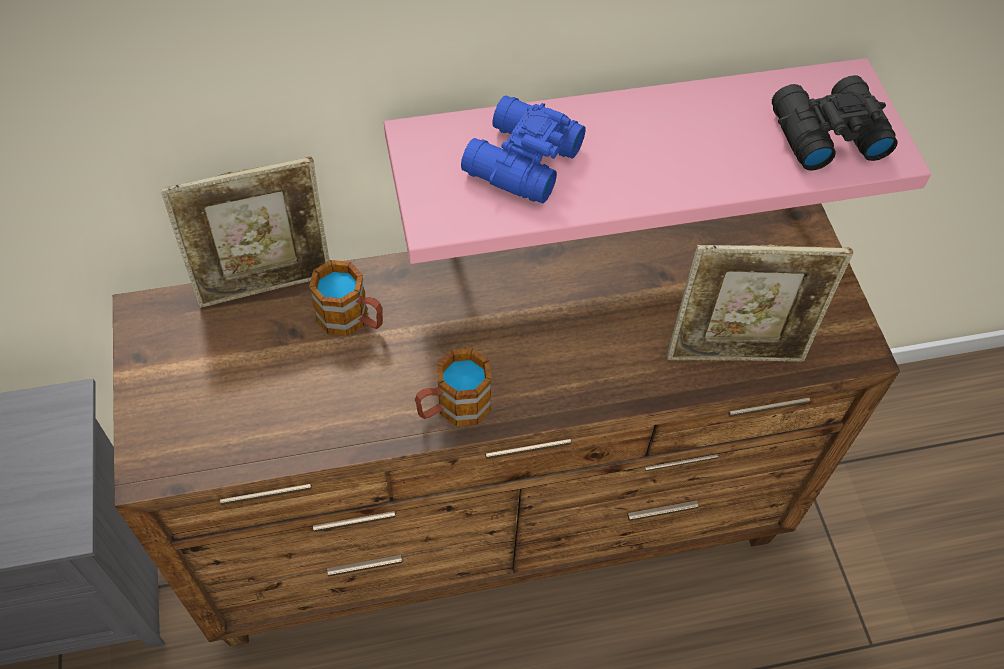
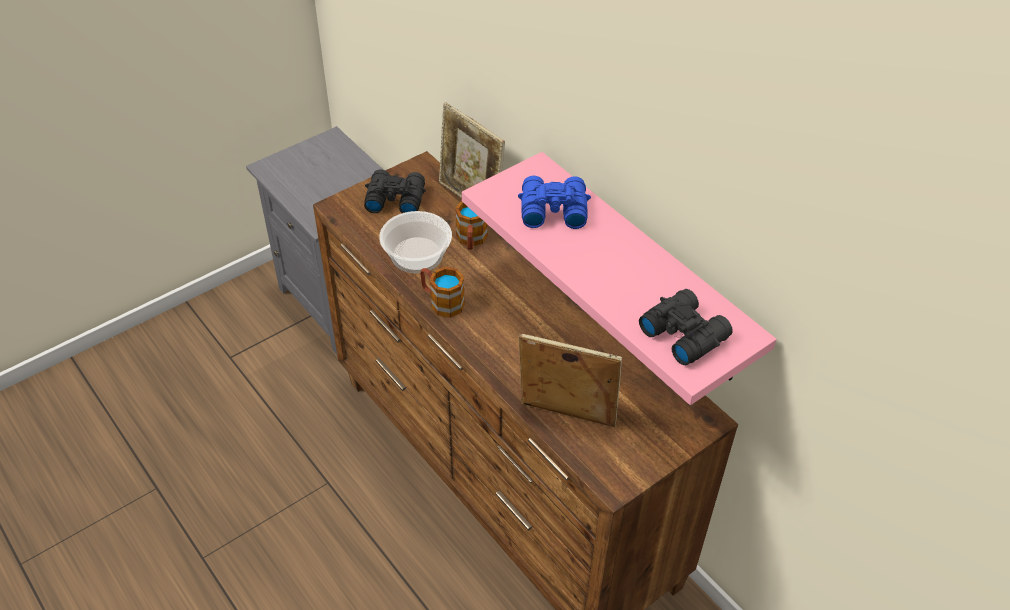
camera: 65 degrees right, 10 degrees down
picture frame [667,244,853,362] -> picture frame turned 135 degrees clockwise [519,334,622,428]
none -> black binoculars [364,169,426,213]
none -> bowl [379,211,452,273]

